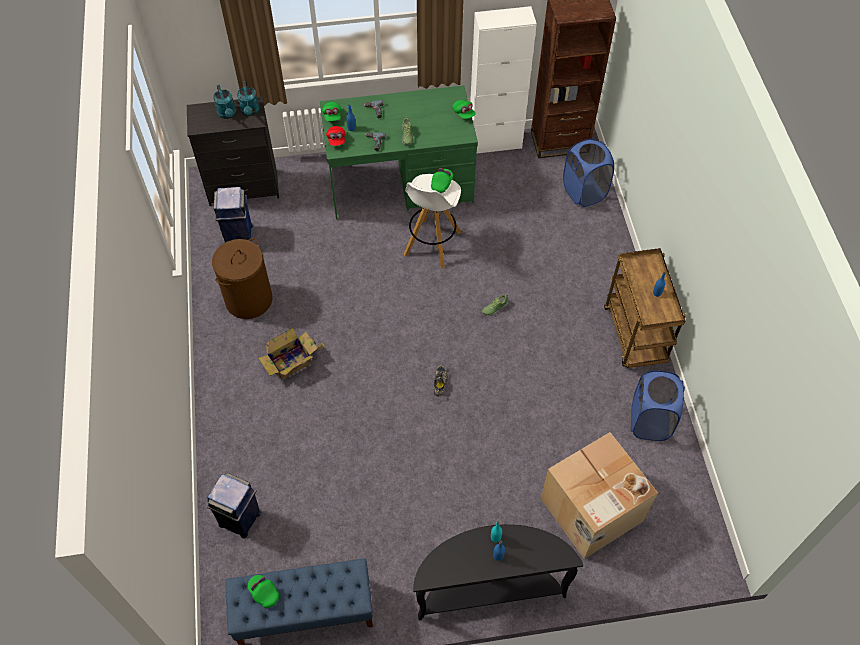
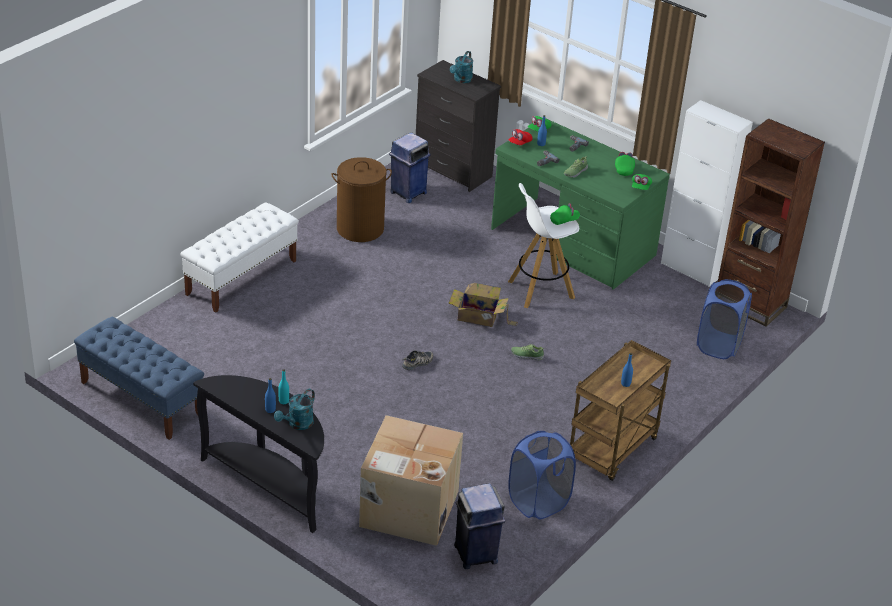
camera: 45 degrees right, 20 degrees down
blue trash can [207,473,261,539] -> blue trash can moved to [454,483,505,569]
turquoise watering can [237,81,259,116] -> turquoise watering can moved to [274,389,315,430]
green cap [248,575,279,608] -> green cap moved to [615,152,635,176]
cardboard box [258,328,326,380] -> cardboard box moved to [448,283,518,327]
none -> white bench [180,202,299,313]

